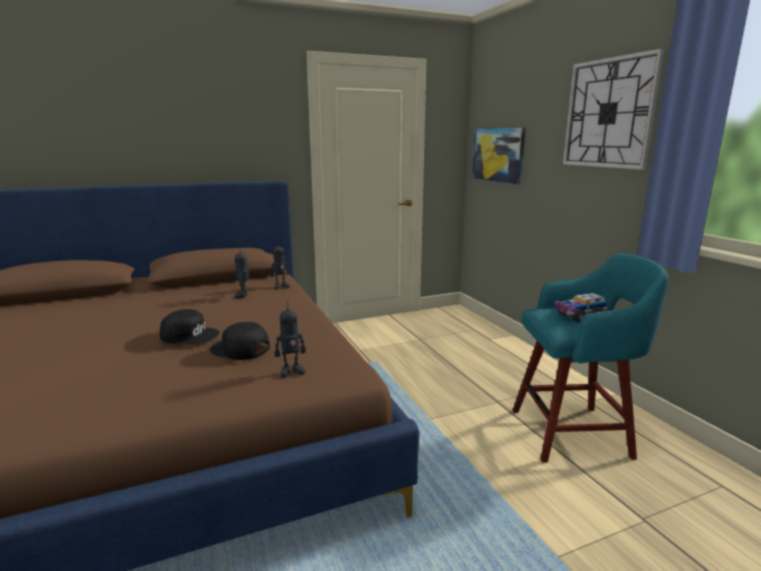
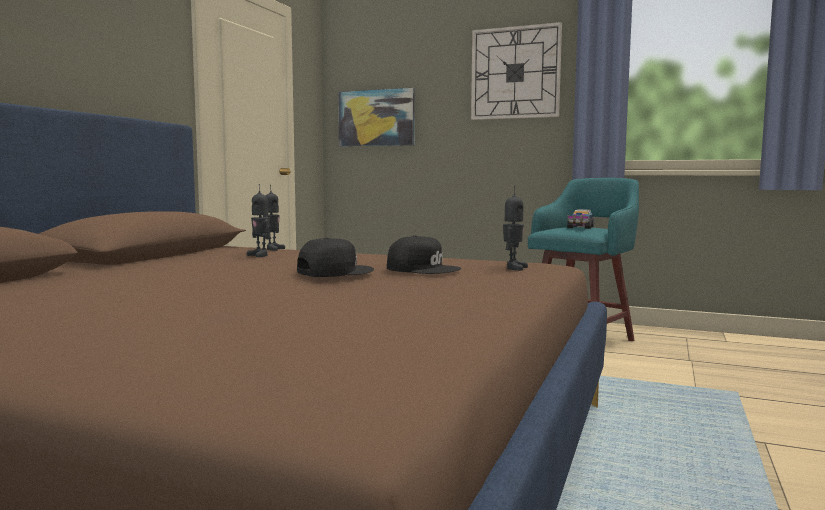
camera: 45 degrees left, 10 degrees down
black cap [210,322,270,360] -> black cap turned 135 degrees counterclockwise [387,235,461,274]

